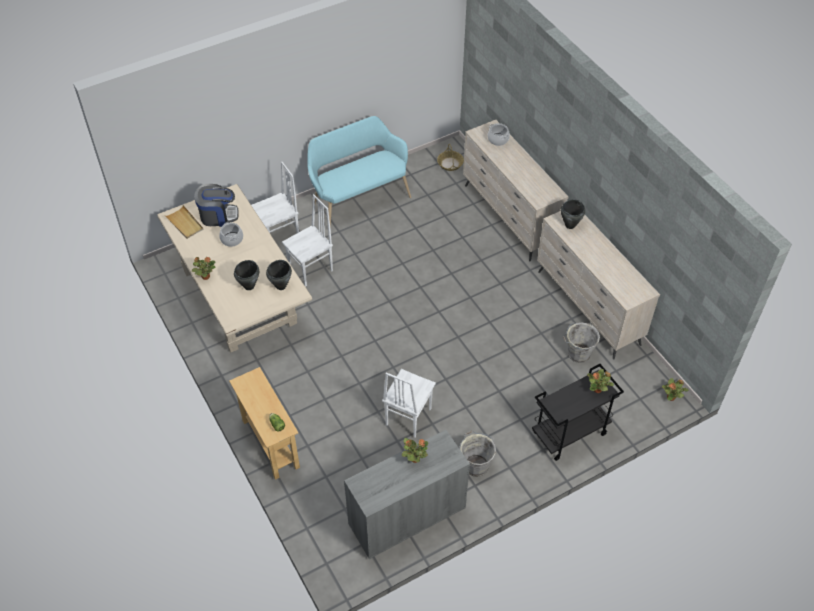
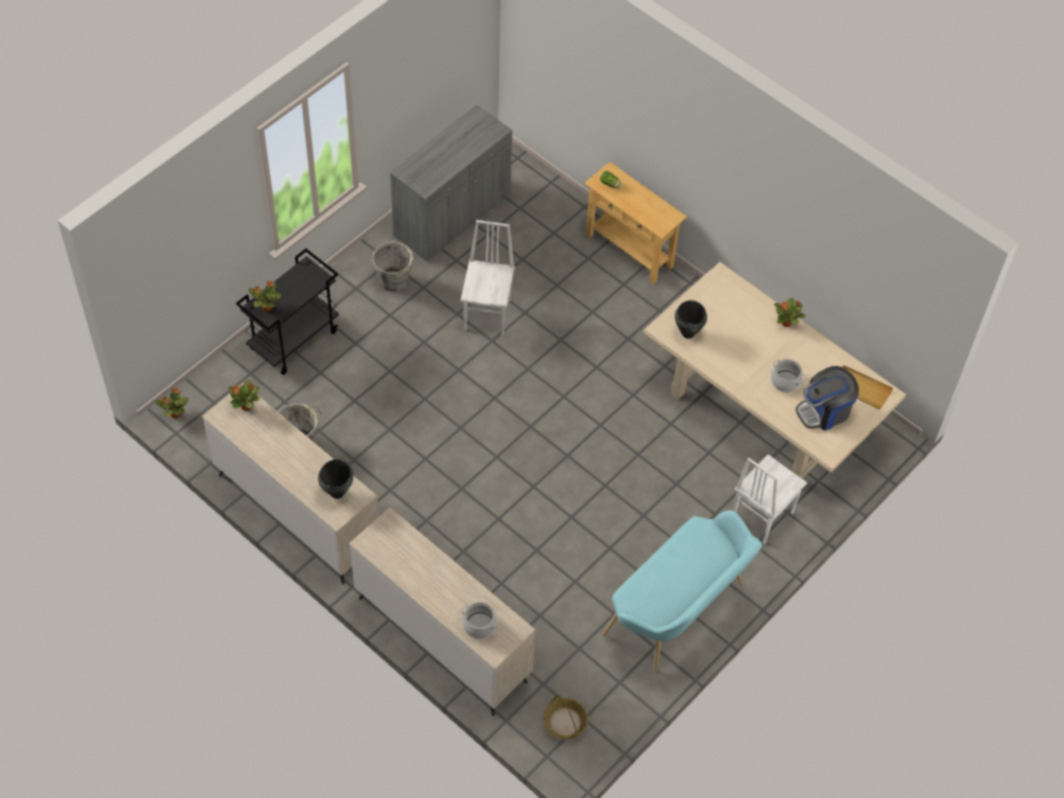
camera: 160 degrees right, 5 degrees up
black cooking pot [234,260,259,290] -> none
white chair [282,194,333,287] -> none
potted plant [402,438,429,463] -> potted plant moved to [228,380,260,411]

